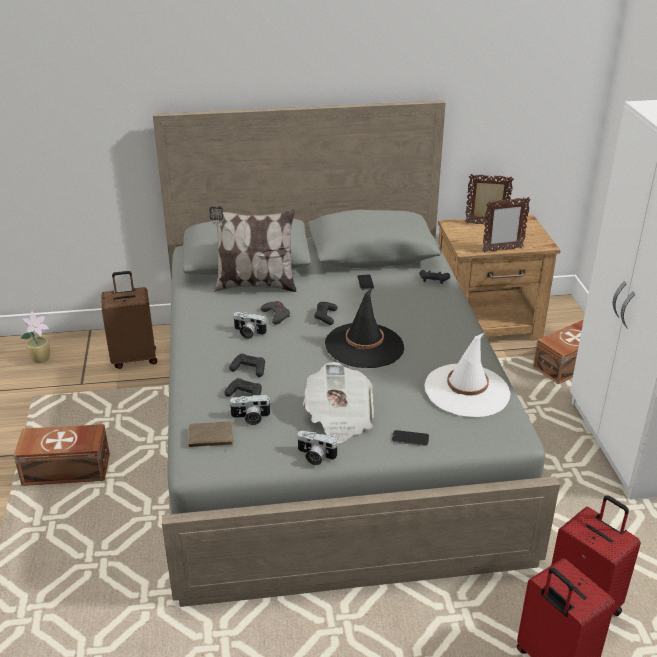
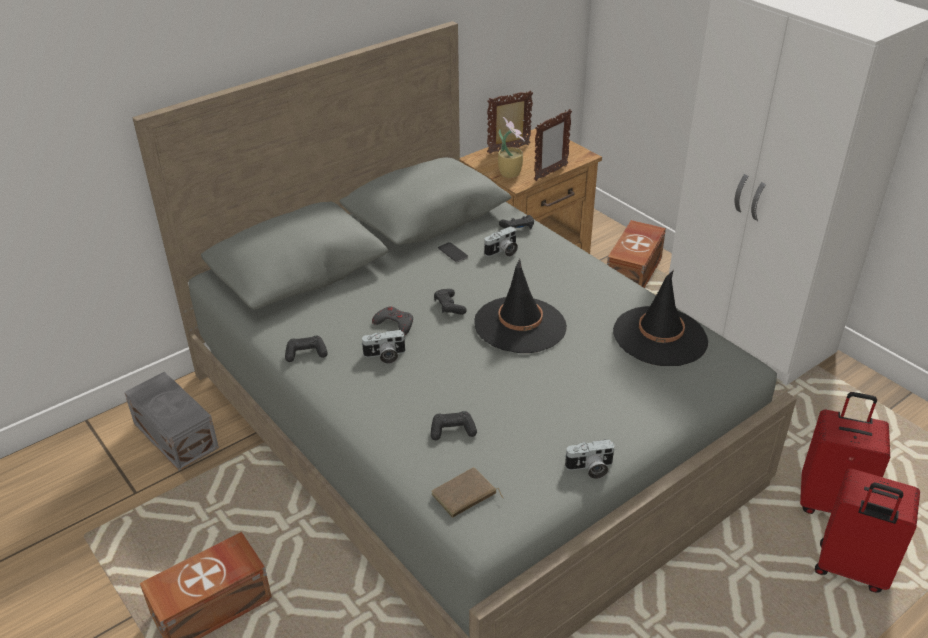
camera: 30 degrees left, 5 degrees up
potted plant [20,311,50,363] -> potted plant moved to [498,117,525,178]
brown suitcase [101,271,157,369] -> grey storage box [124,371,219,471]
pillow [209,206,297,292] -> none
black game controller [229,354,265,377] -> black game controller moved to [285,336,328,362]
camera [230,395,270,425] -> camera moved to [484,226,518,257]
newspaper [303,362,374,443] -> none
phone [392,430,429,446] -> none
white hat [424,333,511,418] -> black hat [613,270,708,366]

